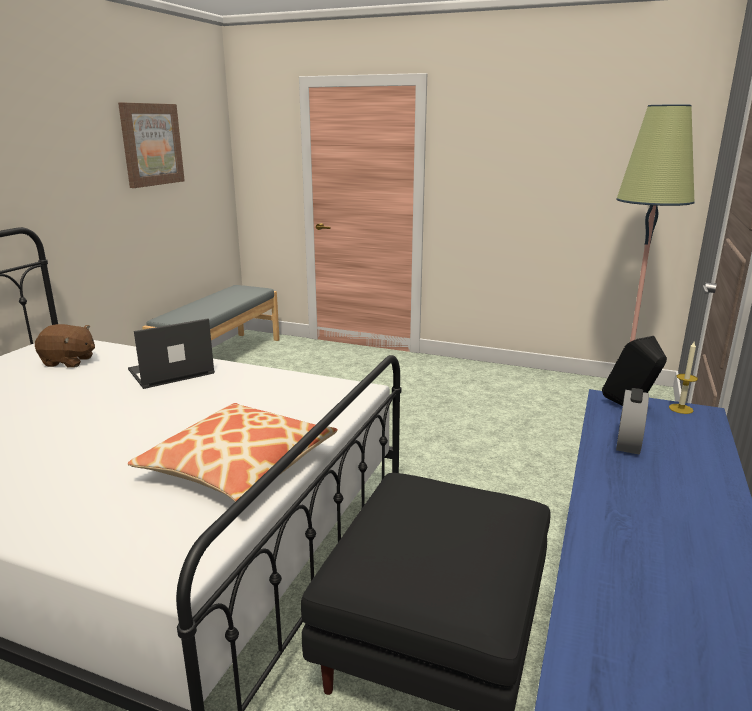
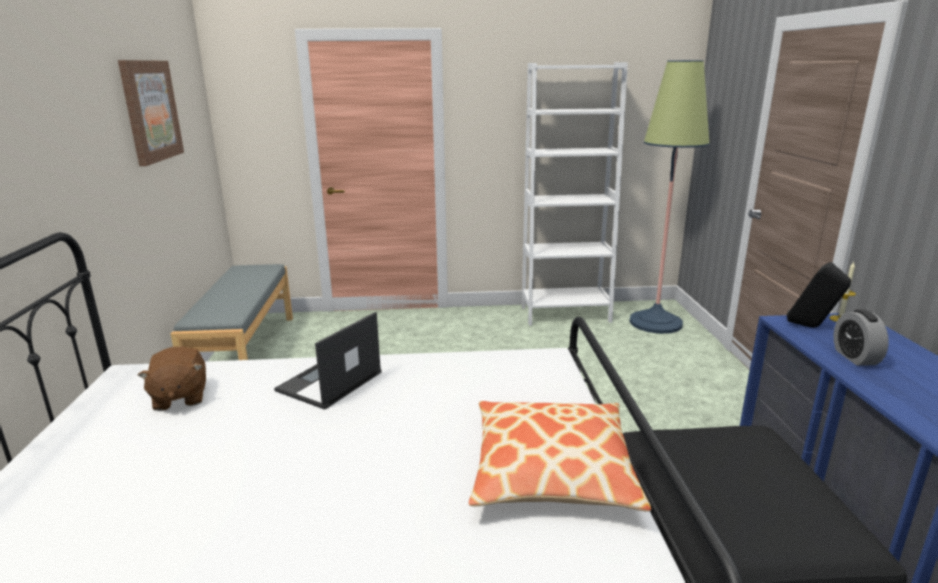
camera: 25 degrees left, 0 degrees up
brown plush toy [35,324,95,368] -> brown plush toy turned 90 degrees clockwise [137,346,206,411]
none -> white bookcase [522,62,628,326]

